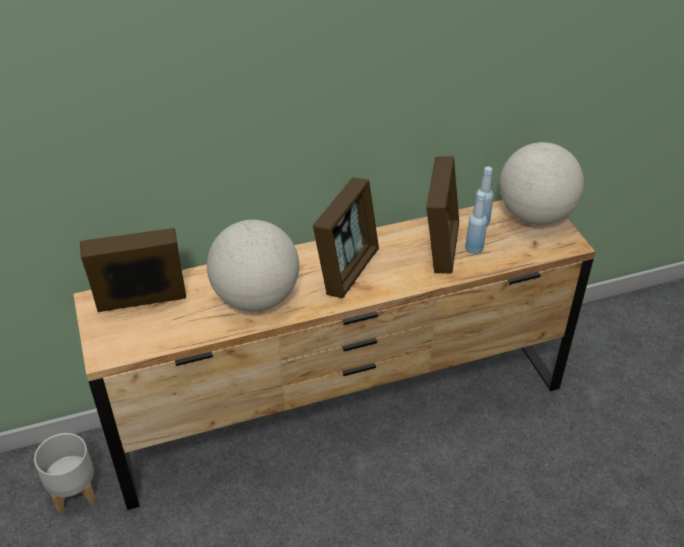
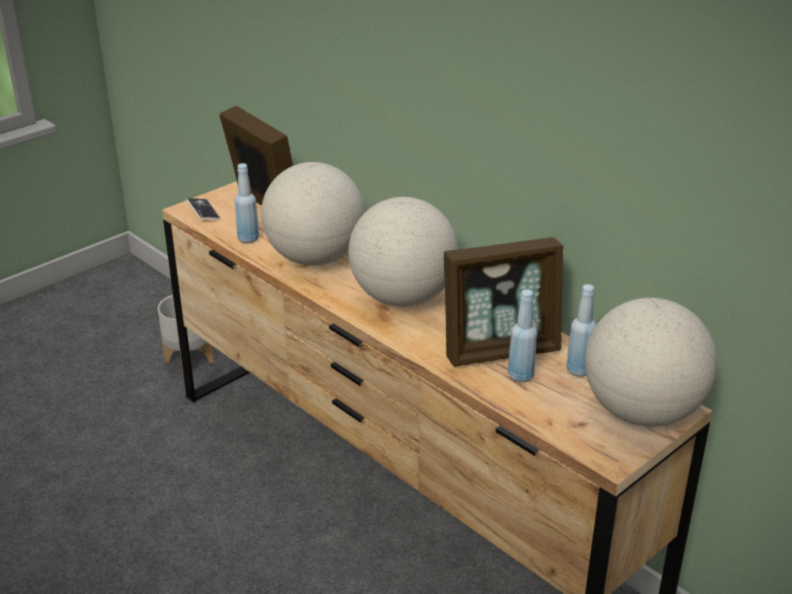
camera: 65 degrees right, 10 degrees down
picture frame [313,178,379,298] -> globe [348,197,458,307]
none -> phone [187,198,220,220]
none -> blue bottle [235,163,259,243]

